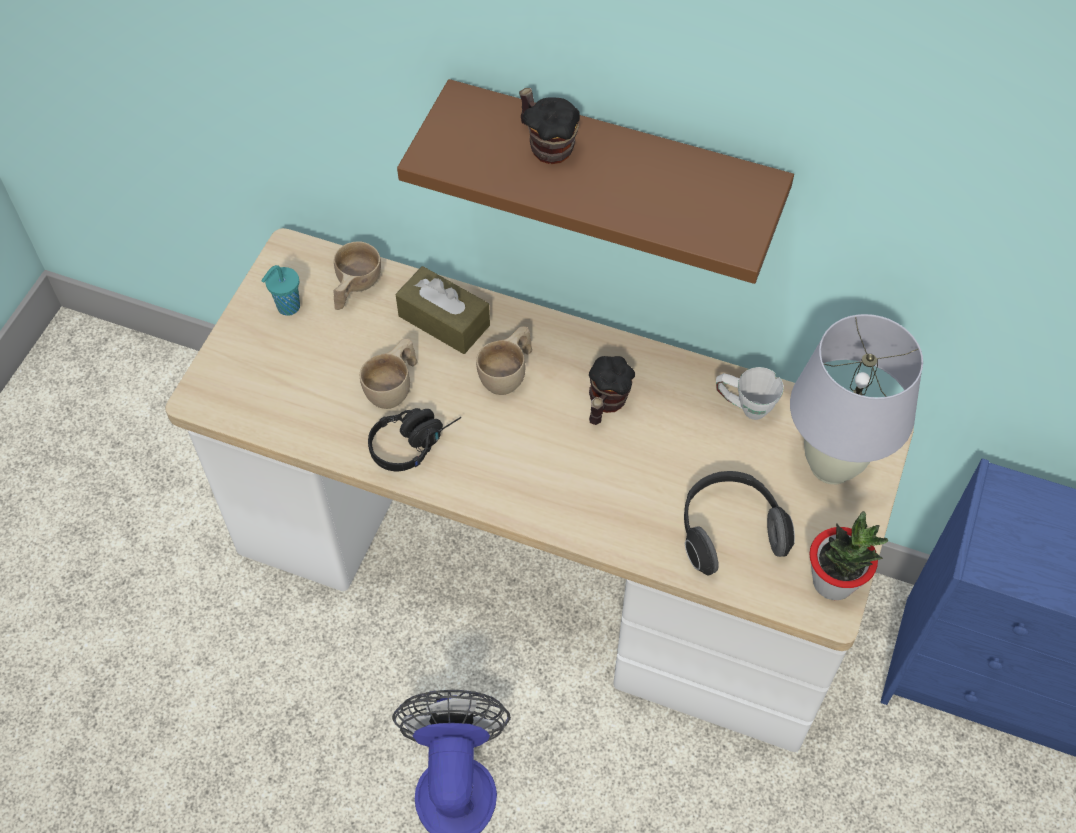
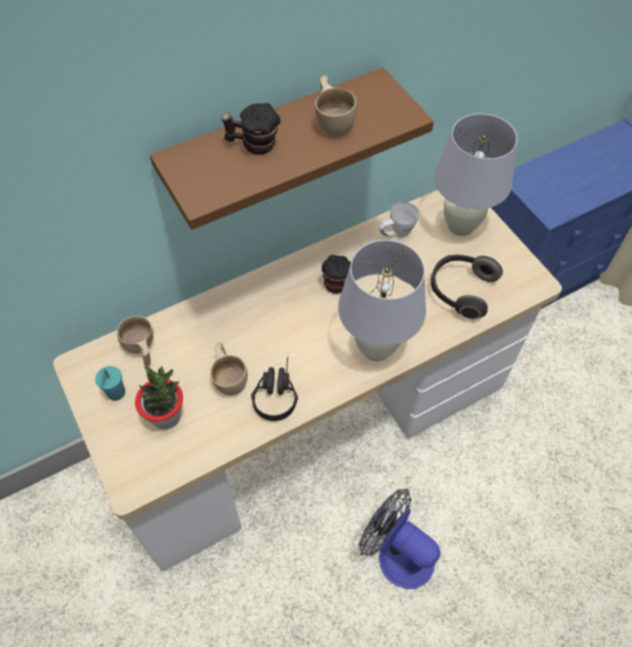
camera: 50 degrees left, 0 degrees up
brown tissue box [395,266,490,354] -> none
beige cup [476,326,532,395] -> beige cup moved to [315,75,357,137]
potted plant [810,511,888,600] -> potted plant moved to [135,366,183,429]
none -> white table lamp [338,240,426,361]

